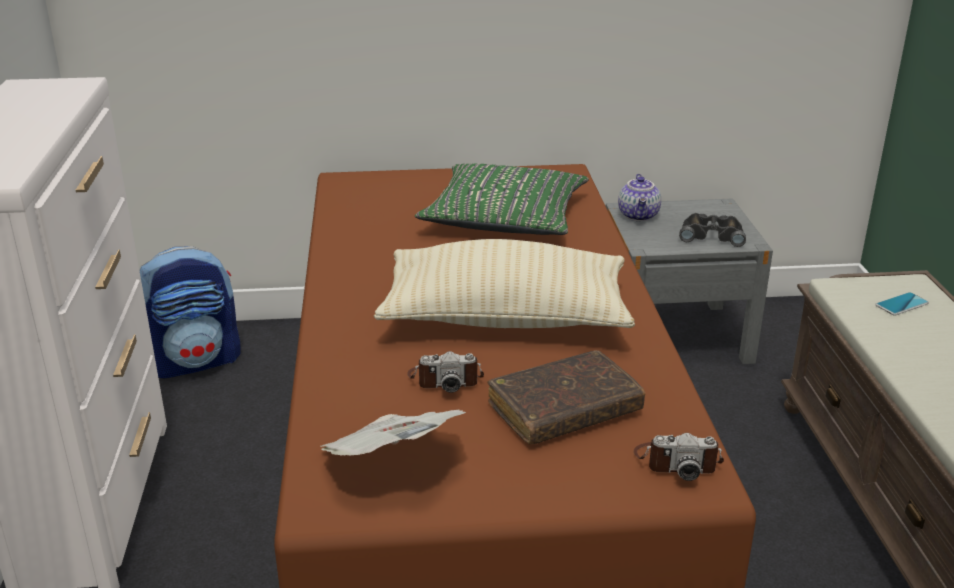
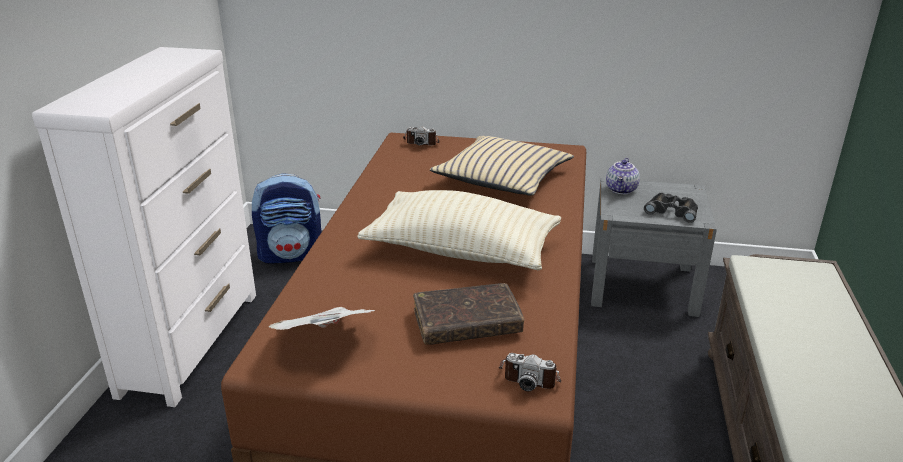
camera: 15 degrees right, 0 degrees up
camera [407,351,484,393] -> camera moved to [403,126,439,145]
green pillow [415,163,589,235] -> beige pillow [430,136,574,196]
phone [875,292,929,315] -> none

